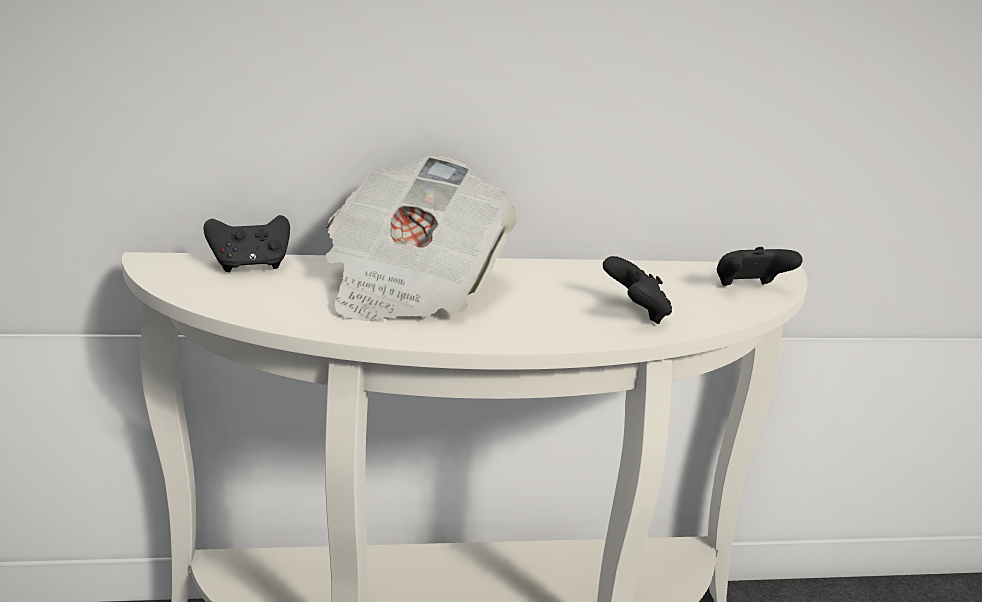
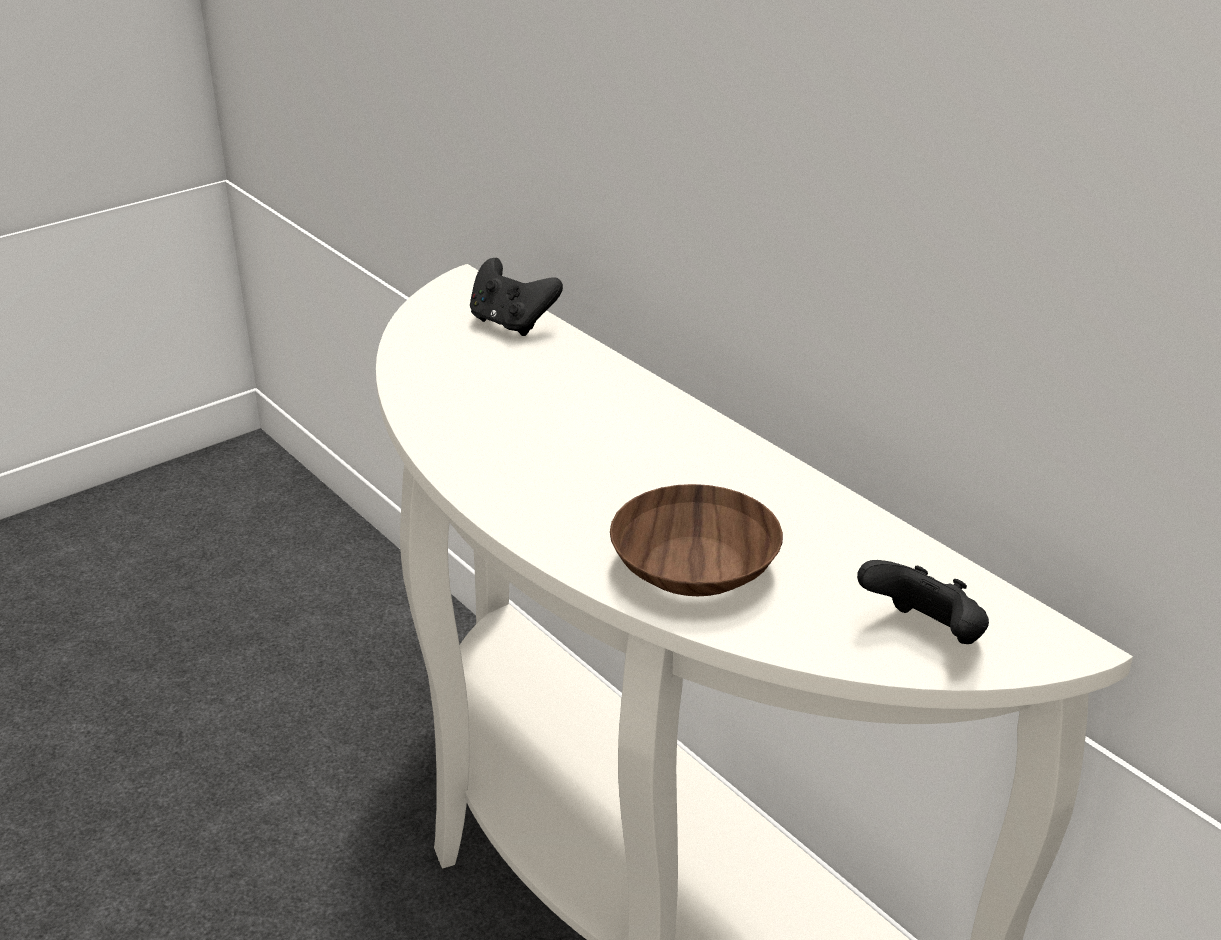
camera: 60 degrees right, 10 degrees up
newspaper [325,156,517,321] -> none
black game controller [603,256,672,324] -> brown bowl [610,484,783,596]

